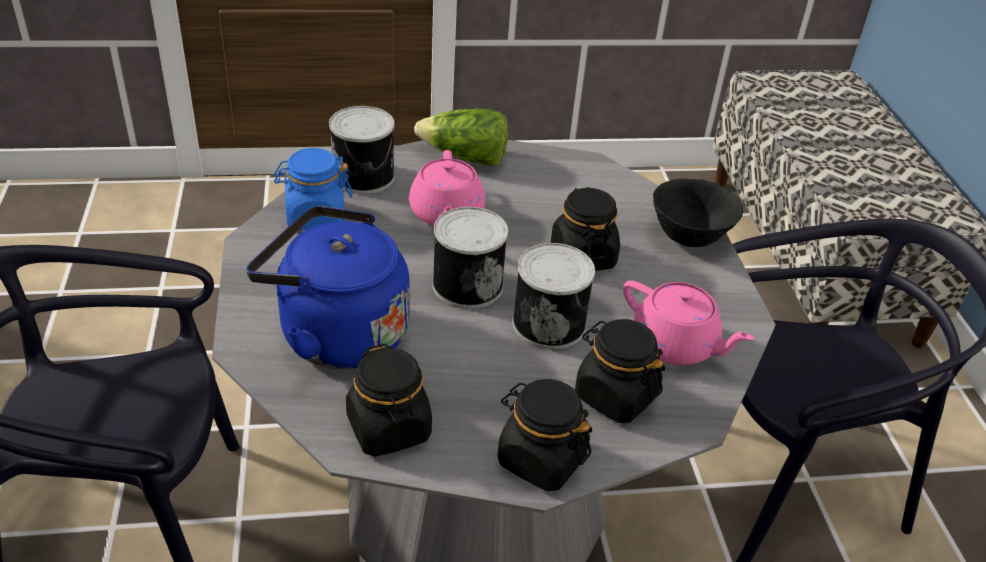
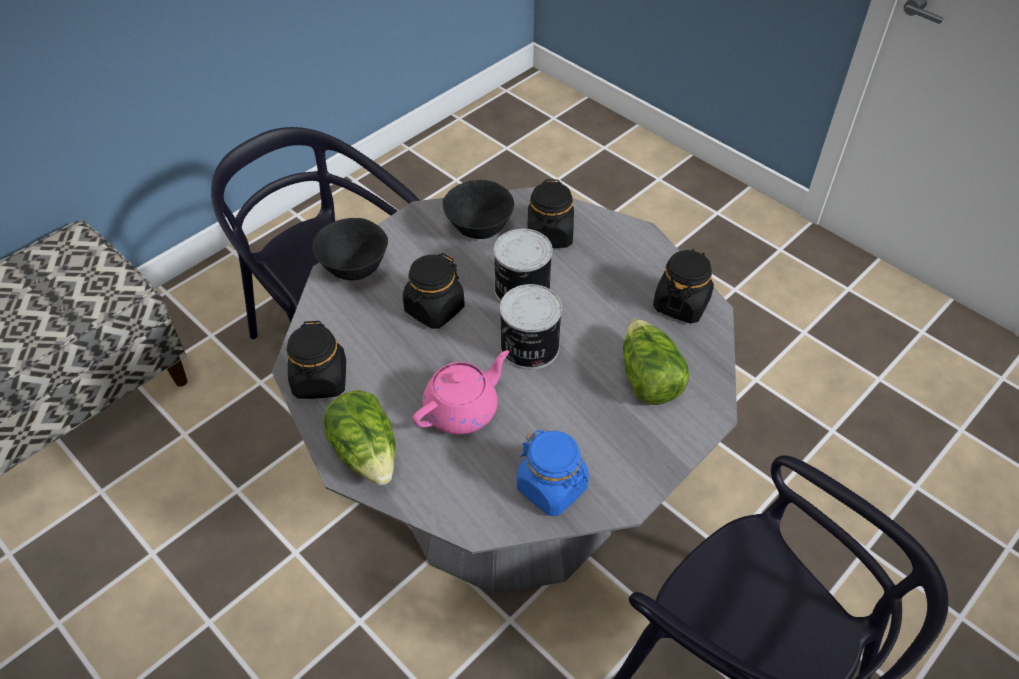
camera: 125 degrees left, 10 degrees up
blue kettle [246,206,410,369] -> lettuce [623,318,689,405]
can [329,106,395,194] -> none
black jar [498,379,592,492] -> black jar moved to [287,321,346,399]
pink teapot [623,280,754,365] -> black bowl [443,180,514,239]

